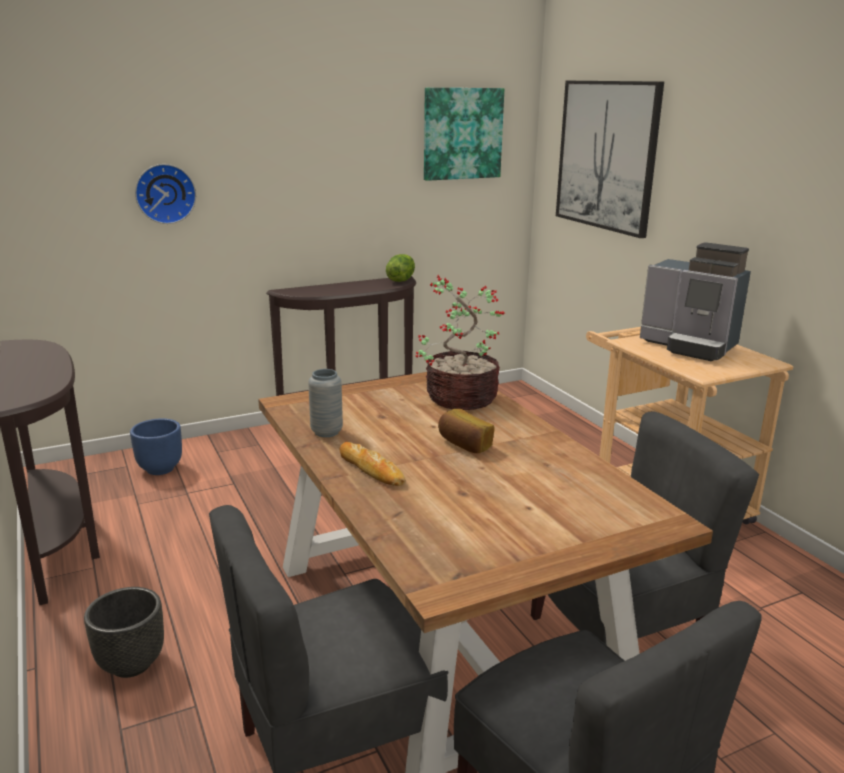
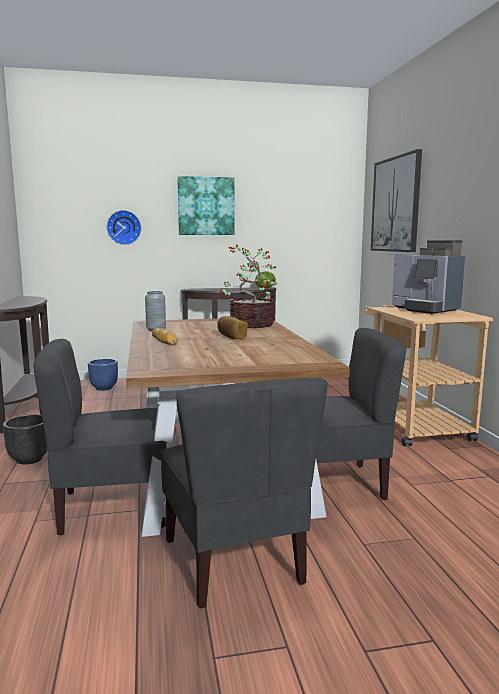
camera: 15 degrees right, 10 degrees down
picture [424,88,504,181] -> picture moved to [177,176,235,235]

